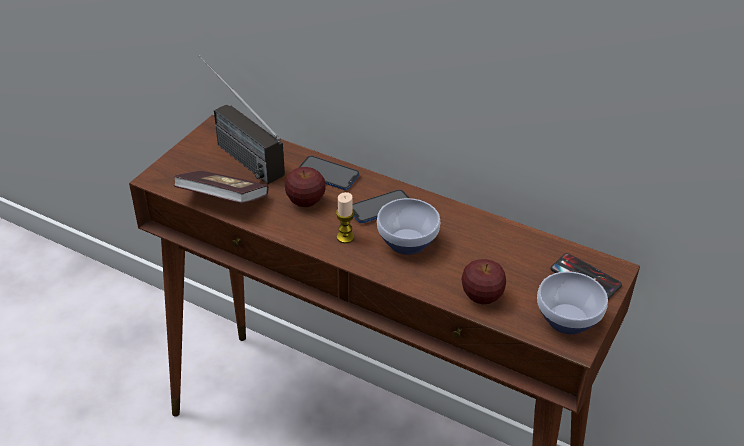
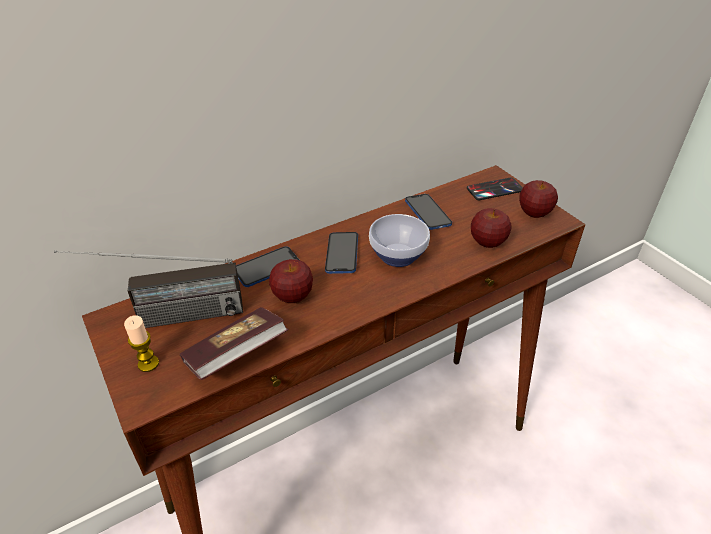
camera: 60 degrees left, 0 degrees up
candle [336,192,354,243] -> candle moved to [124,315,159,372]
bowl [537,271,608,334] -> apple [519,180,558,218]
none -> phone [405,194,452,230]

